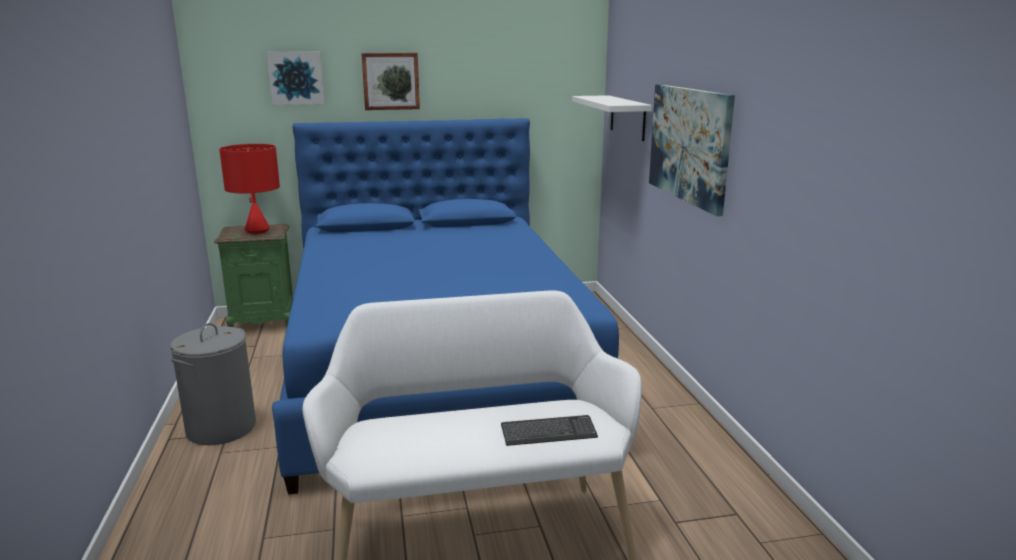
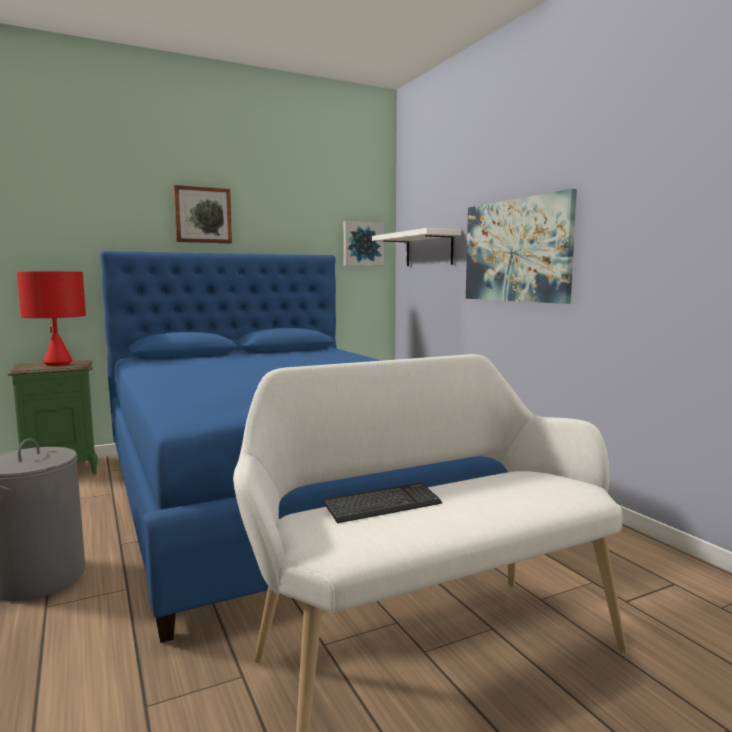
camera: 15 degrees left, 10 degrees down
picture [267,52,325,105] -> picture moved to [343,221,384,266]
keyboard [501,415,598,446] -> keyboard moved to [322,483,442,523]

